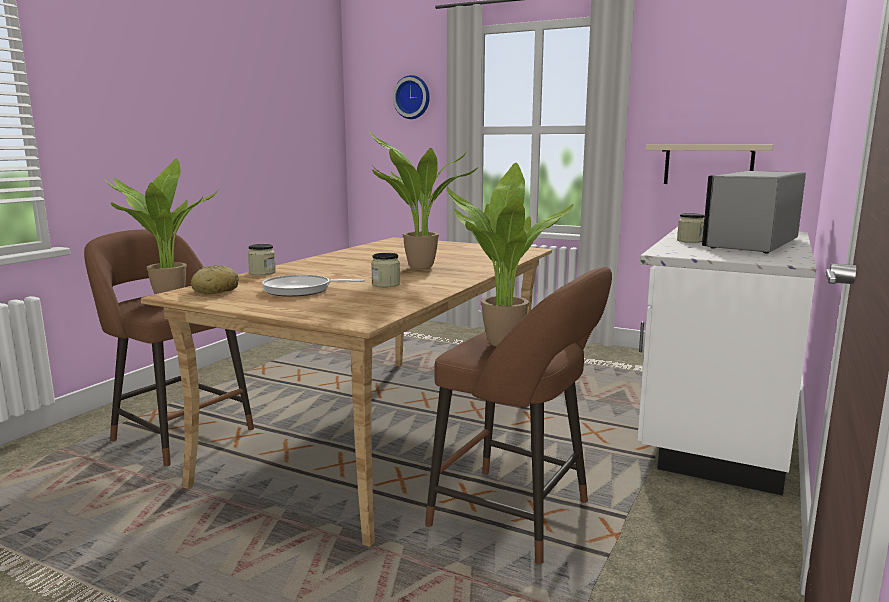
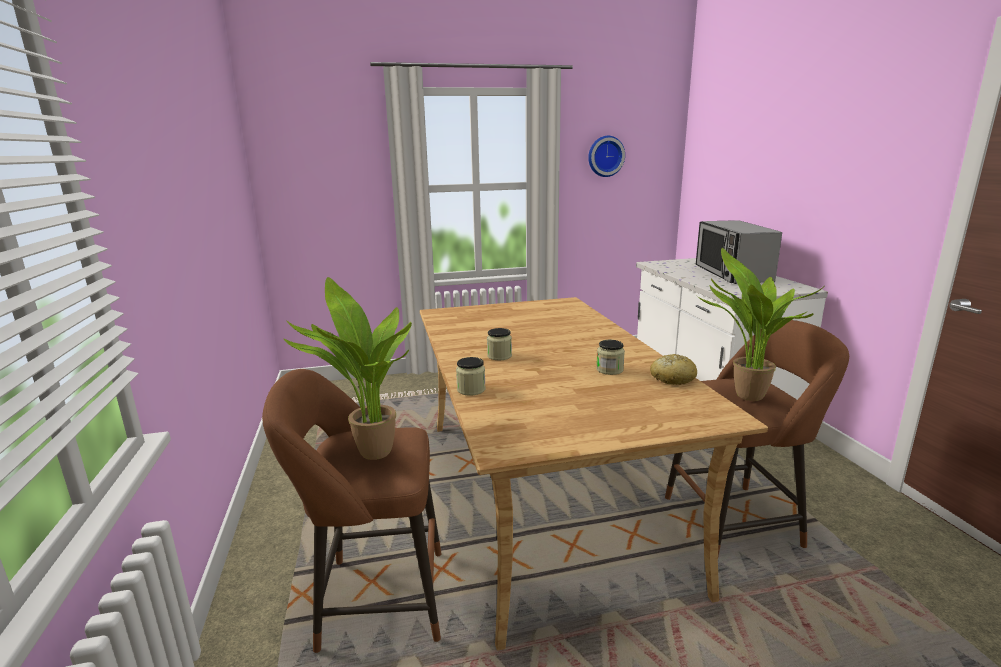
camera: 40 degrees left, 5 degrees up
bread [191,265,239,294] -> bread moved to [650,354,697,385]
frying pan [262,275,365,297] -> none
potted plant [368,130,478,269] -> none
wall clock [393,75,430,119] -> wall clock moved to [588,136,625,177]
beige shelf [645,144,774,184] -> none
jar [677,213,705,243] -> jar moved to [487,328,512,360]

